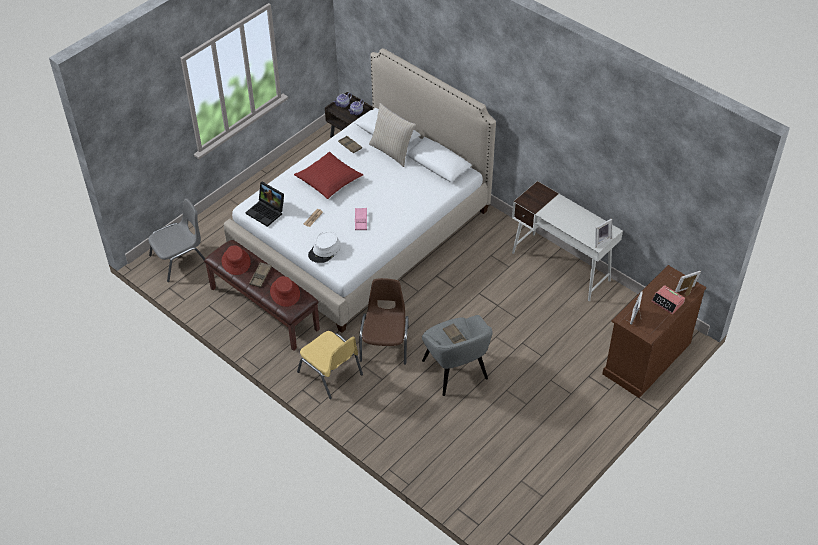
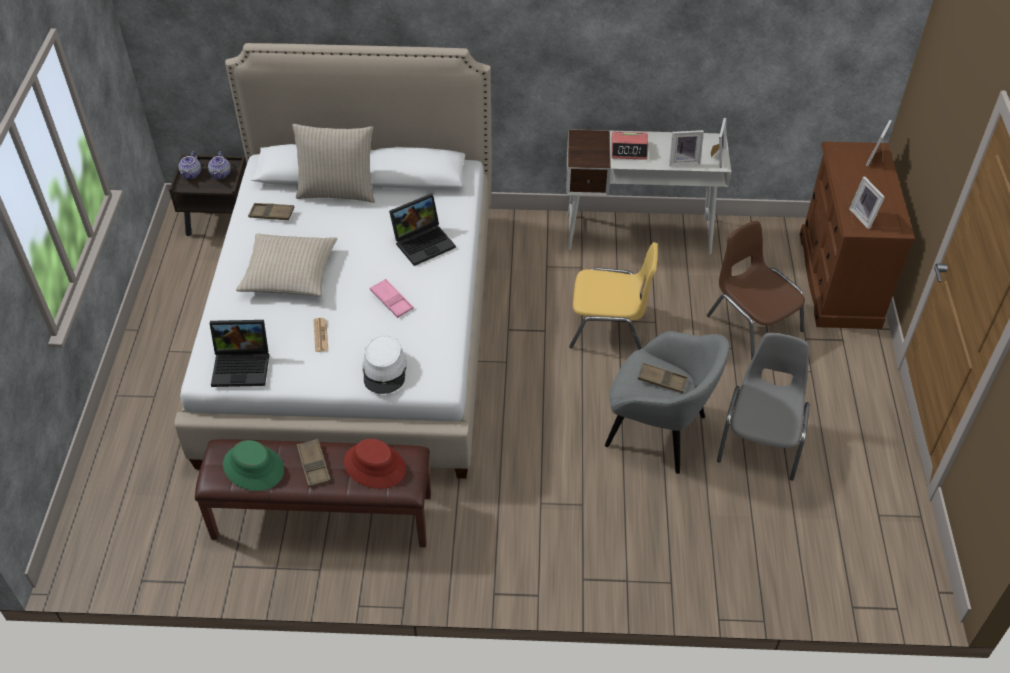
camera: 40 degrees left, 0 degrees up
grey chair [148,198,205,282] -> grey chair moved to [717,333,810,481]
red hat [222,245,251,275] -> green hat [223,440,284,491]
red pillow [294,152,363,199] -> beige pillow [236,233,337,297]
yellow chair [297,331,363,399] -> yellow chair moved to [569,242,658,350]
brown chair [359,278,409,365] -> brown chair moved to [707,221,805,360]
alarm clock [651,285,685,314] -> alarm clock moved to [611,132,648,160]
none -> laptop [389,194,456,266]
none -> picture frame [669,130,704,166]

